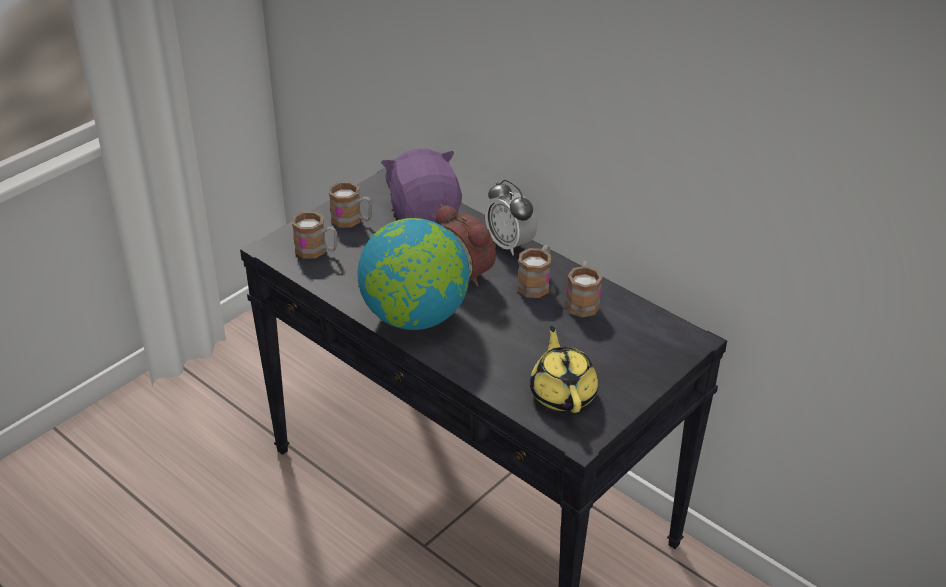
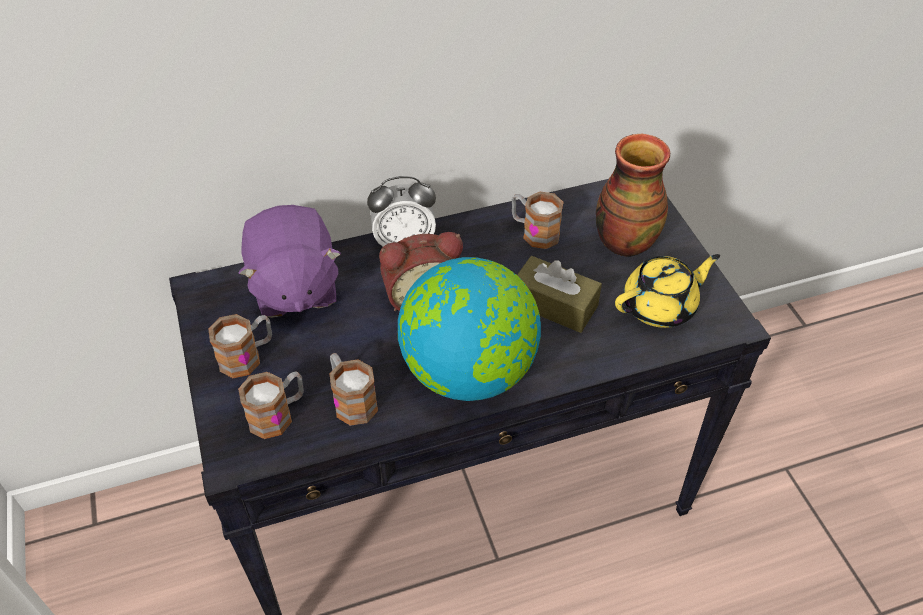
camera: 60 degrees left, 10 degrees up
purple plush toy [381,149,462,225] -> purple plush toy turned 120 degrees counterclockwise [239,205,341,318]
mug [518,245,551,298] -> mug moved to [330,353,378,426]
yellow teapot [530,325,598,413] -> yellow teapot turned 135 degrees clockwise [615,254,720,328]
none -> brown tissue box [517,256,602,333]
none -> vase [596,134,670,257]

